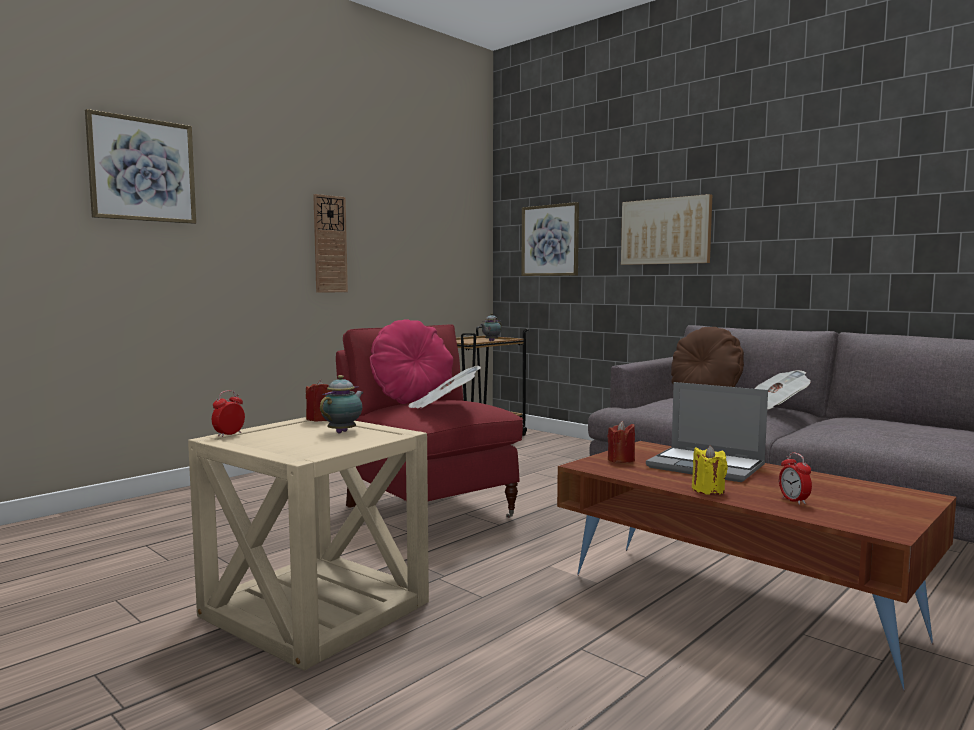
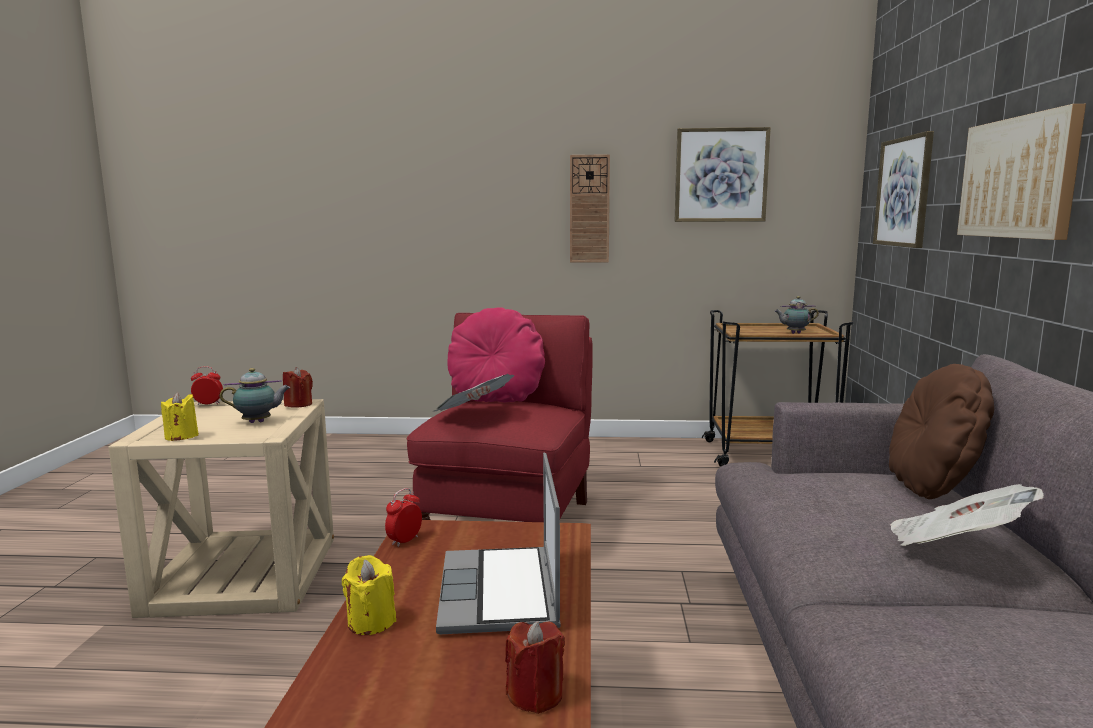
camera: 50 degrees right, 5 degrees up
picture [85,109,196,224] -> picture moved to [674,127,771,222]
red candle [607,421,635,463] -> red candle moved to [505,621,565,714]
alarm clock [779,452,812,505] -> alarm clock moved to [385,488,422,547]
none -> yellow candle [161,392,199,441]

